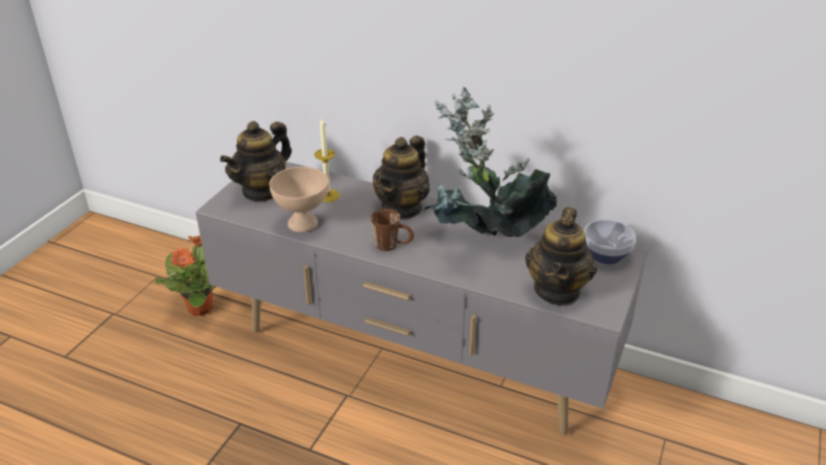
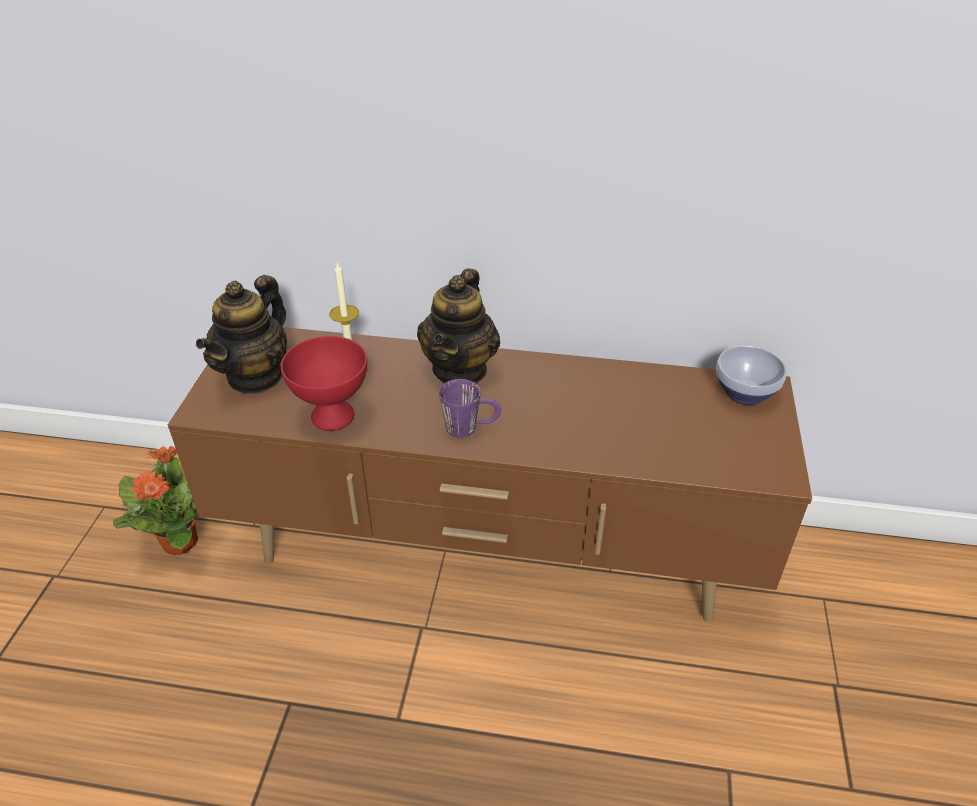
camera: 15 degrees left, 5 degrees up
grey tv stand [196,161,648,435] -> brown tv stand [168,327,812,622]
beige bowl [269,167,329,233] -> red bowl [281,336,367,431]
brown mug [371,209,414,251] -> purple mug [439,379,501,438]
potted plant [423,87,557,237] -> none
teapot [525,207,597,306] -> none

